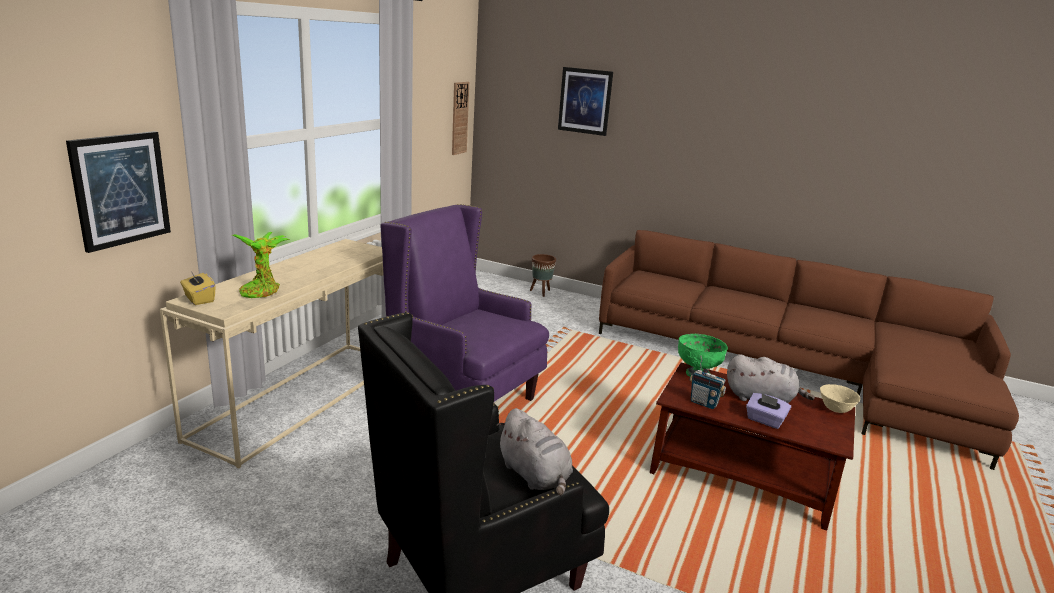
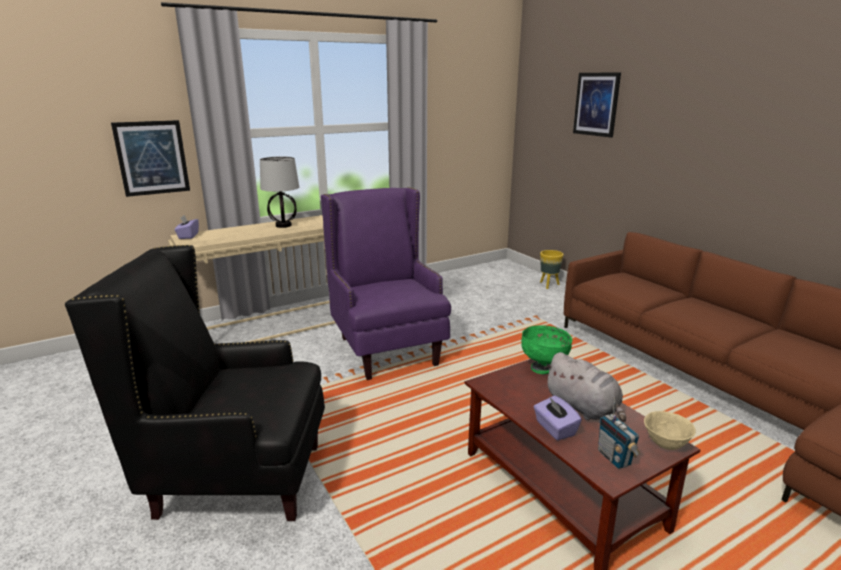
camera: 35 degrees right, 0 degrees up
yellow tissue box [180,271,216,305] -> purple tissue box [175,215,199,239]
potted plant [232,232,290,298] -> none
wall clock [452,82,469,155] -> none
grey plush toy [497,408,573,496] -> none
brown planter [530,254,556,297] -> yellow planter [540,250,564,289]
radio [690,356,726,409] -> radio moved to [598,397,640,469]
none -> table lamp [260,157,299,228]

